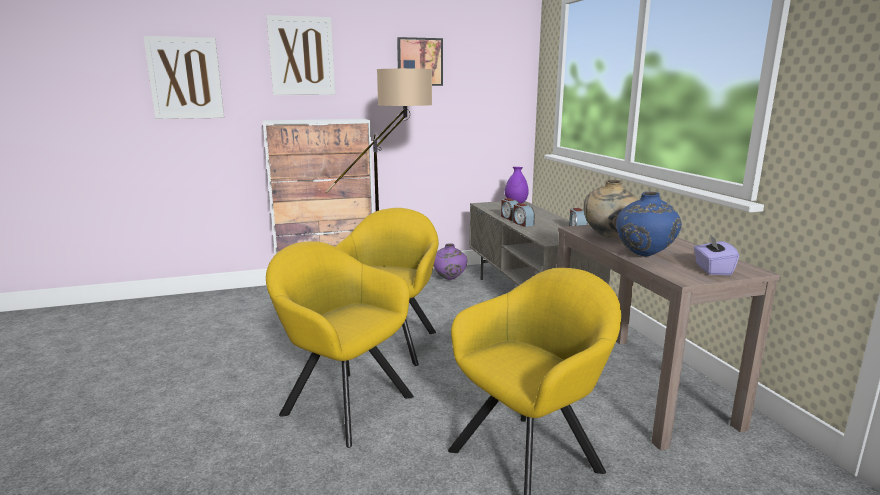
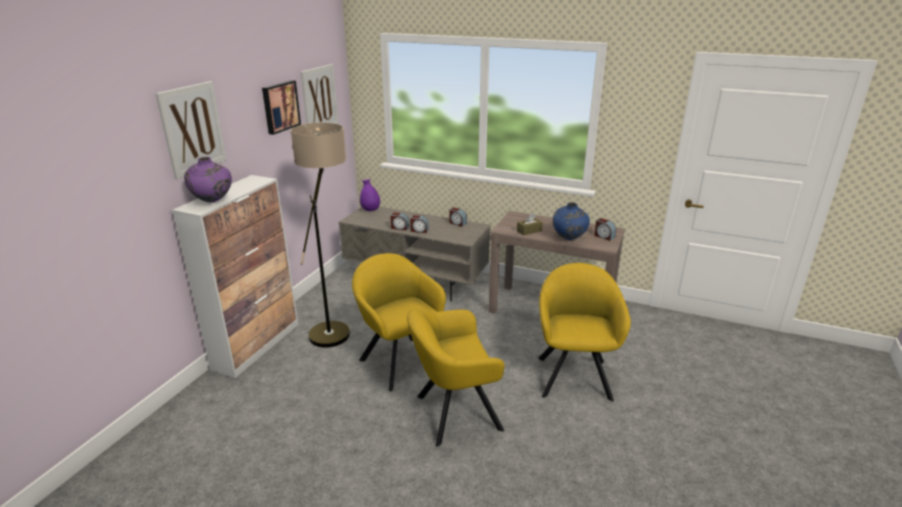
camera: 50 degrees left, 10 degrees up
picture [143,36,224,119] -> picture moved to [301,64,339,124]
purple vase [434,243,467,280] -> purple vase moved to [184,157,232,203]
beige vase [583,180,638,238] -> brown tissue box [517,213,543,235]
purple tissue box [694,234,739,275] -> alarm clock [594,218,616,241]

